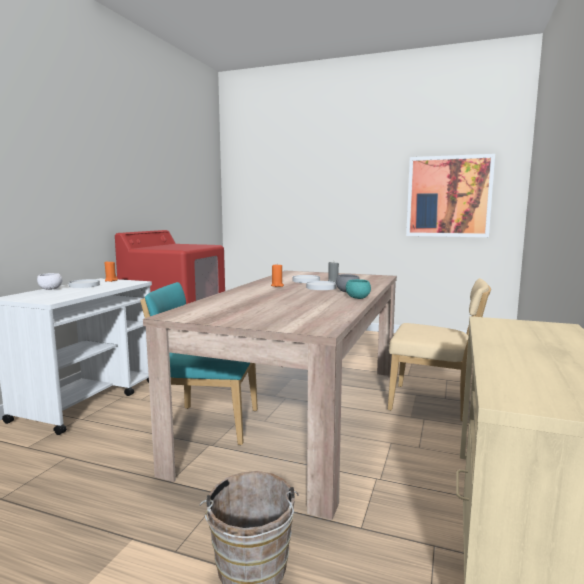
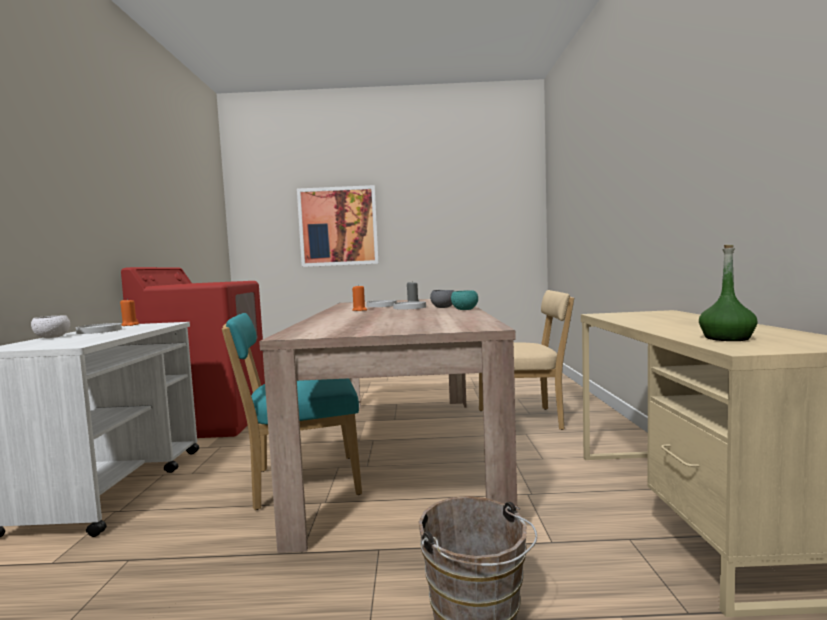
camera: 20 degrees left, 5 degrees down
picture [406,154,495,237] -> picture moved to [297,185,379,267]
none -> green bottle [699,245,758,341]

